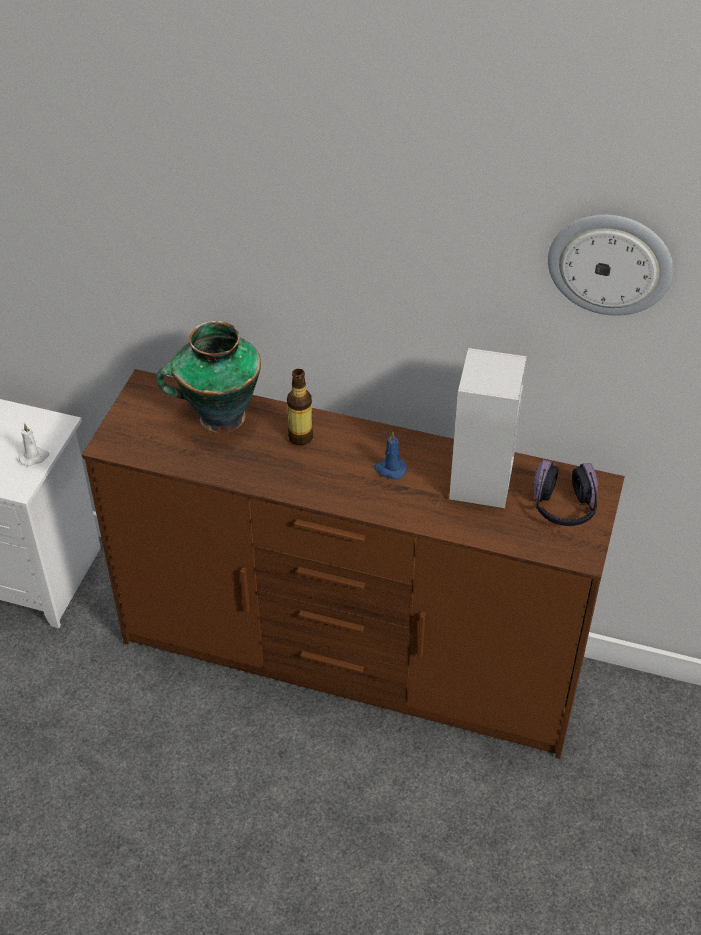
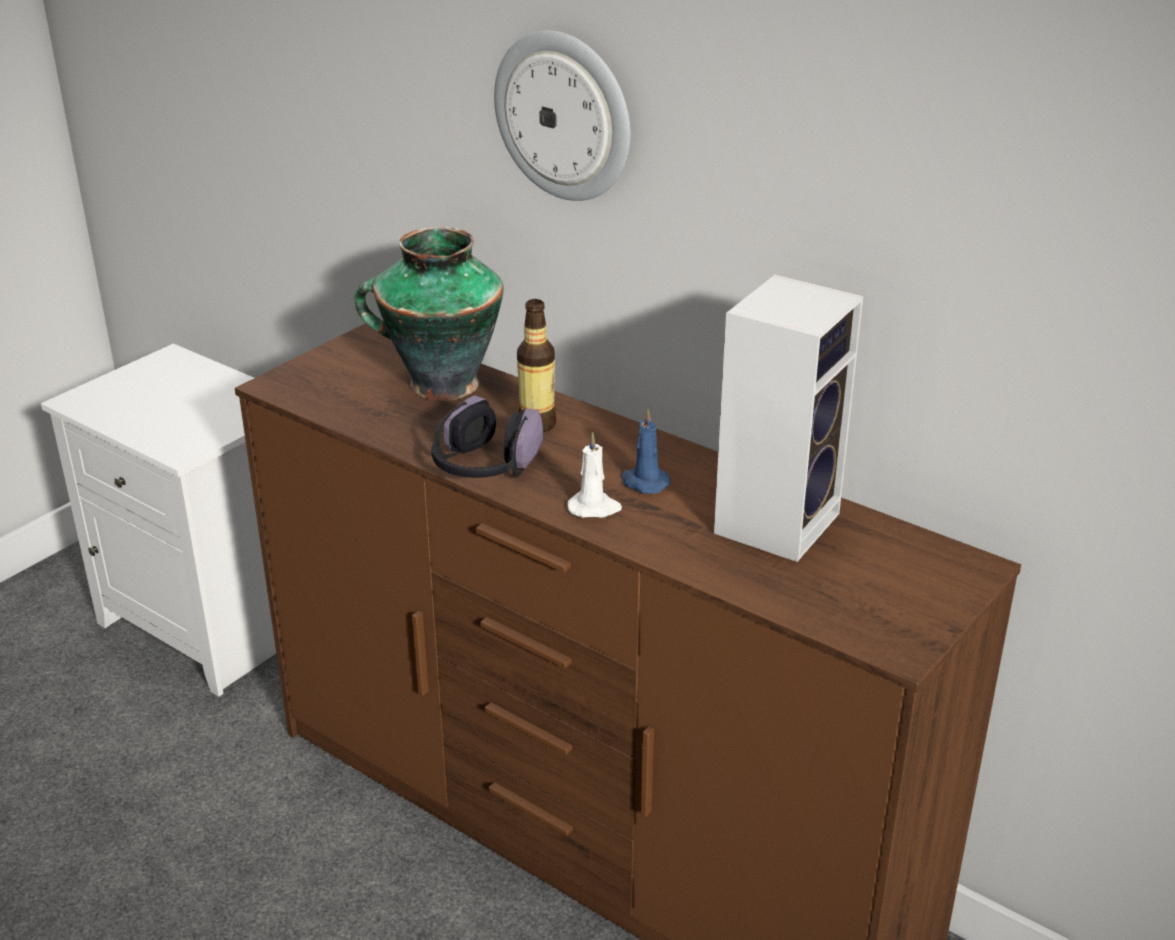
camera: 20 degrees right, 15 degrees down
white candle [19,423,49,466] -> white candle moved to [568,432,622,518]
headphones [533,460,598,526] -> headphones moved to [431,395,543,478]
wall clock [548,215,674,316] -> wall clock moved to [494,30,631,201]

